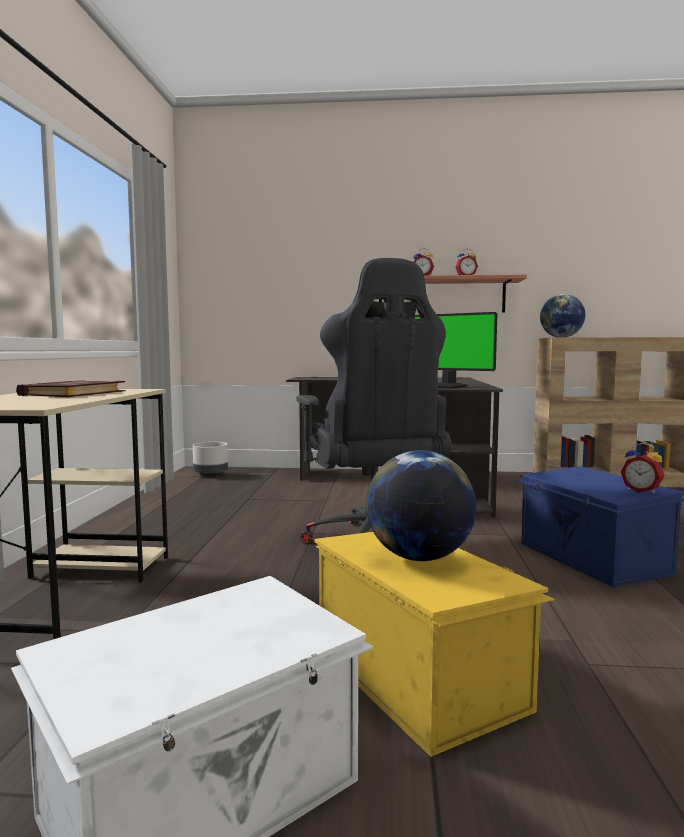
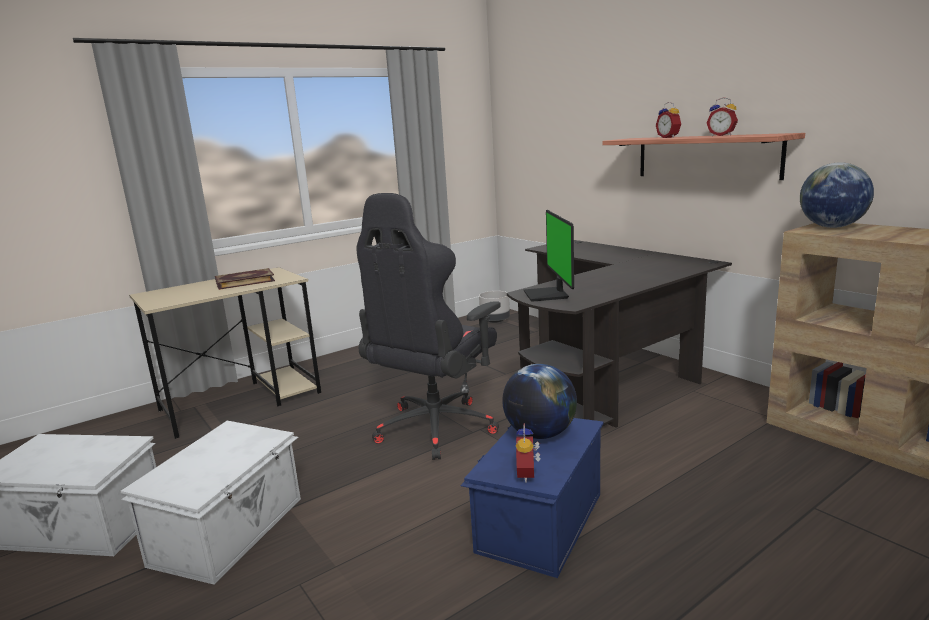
camera: 50 degrees right, 10 degrees up
yellow storage box [314,532,555,757] -> white storage box [121,421,301,585]
globe [366,450,476,561] -> globe moved to [502,364,577,439]

